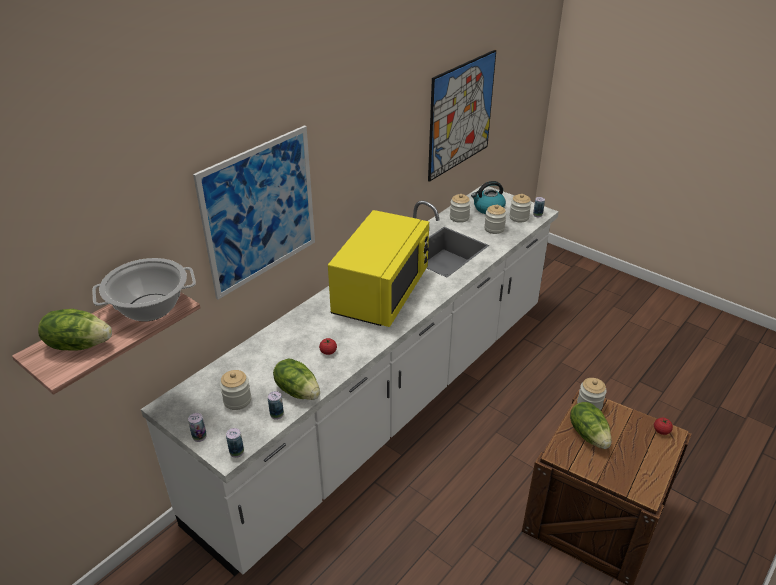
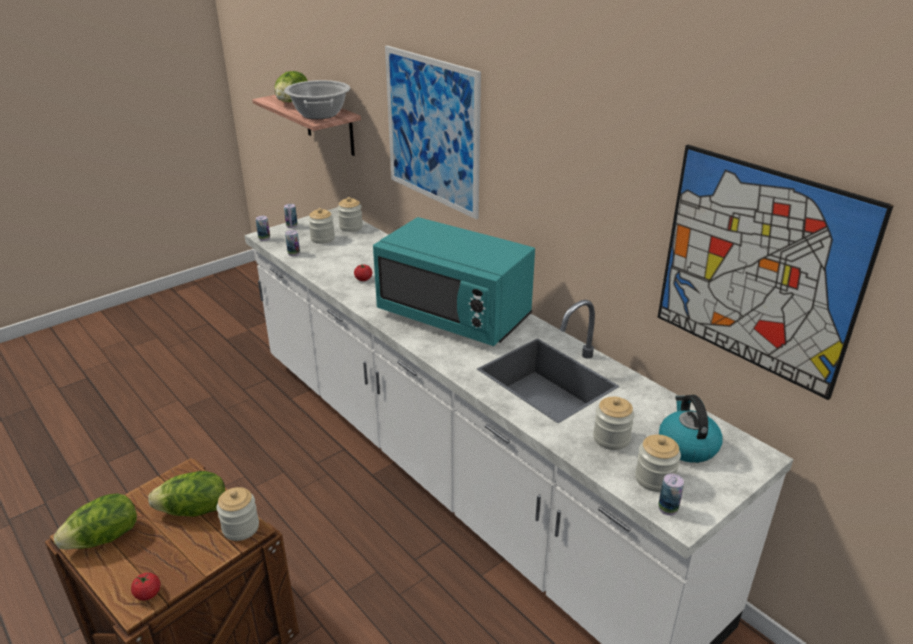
camera: 100 degrees right, 5 degrees down
lettuce [273,358,320,400] -> lettuce moved to [54,493,137,550]
yellow microwave [328,210,429,327] -> turquoise microwave [373,217,535,346]
jar [450,194,471,223] -> jar moved to [338,197,363,232]

